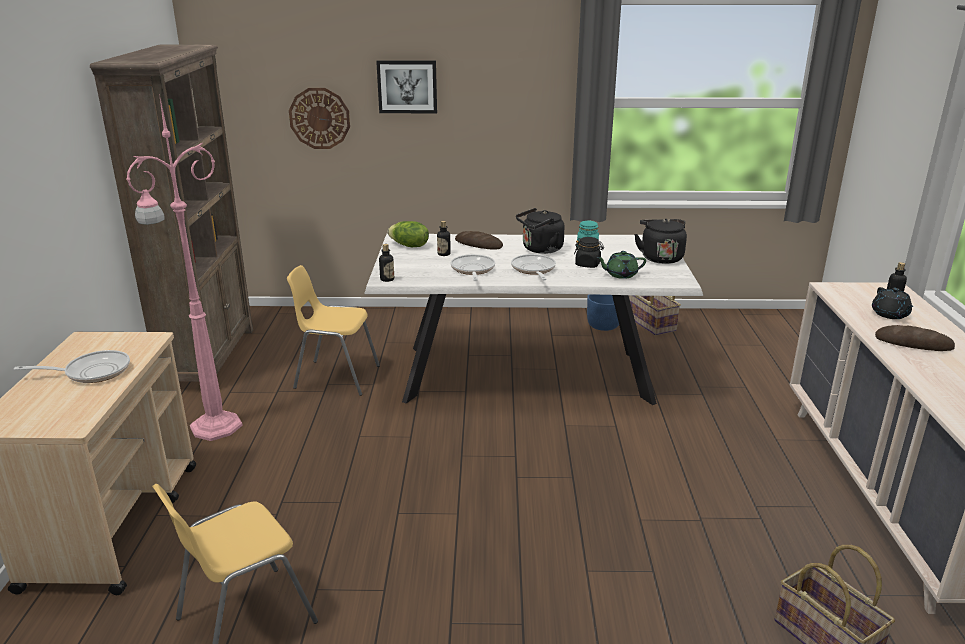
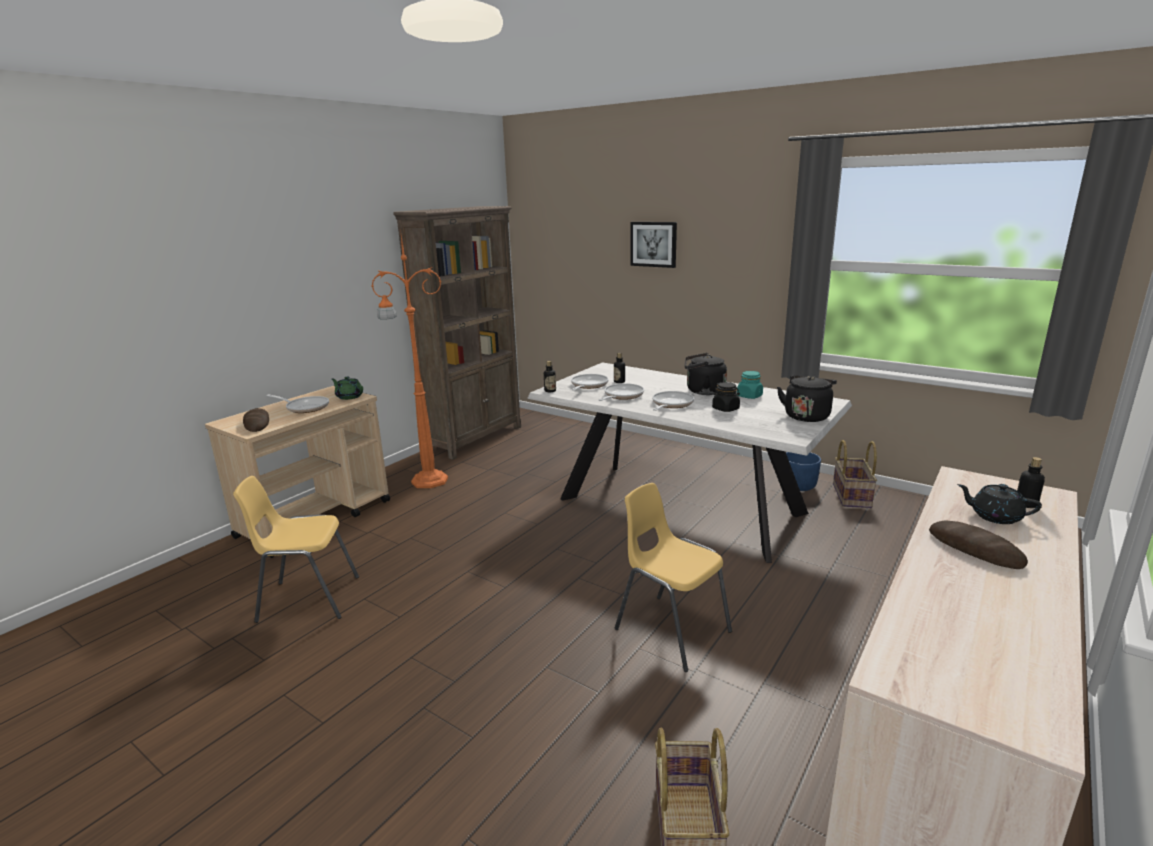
camera: 35 degrees right, 5 degrees down
pink floor lamp [126,94,243,441] -> orange floor lamp [372,229,448,488]
yellow chair [287,265,380,396] -> yellow chair moved to [615,483,732,672]
wall clock [289,88,350,149] -> none
lettuce [388,221,429,247] -> none
bread [455,231,503,250] -> bread moved to [243,408,269,432]
green teapot [596,251,646,279] -> green teapot moved to [332,377,363,400]
black teapot [872,287,914,319] -> black teapot turned 90 degrees clockwise [957,484,1042,524]
none -> frying pan [571,374,609,391]

